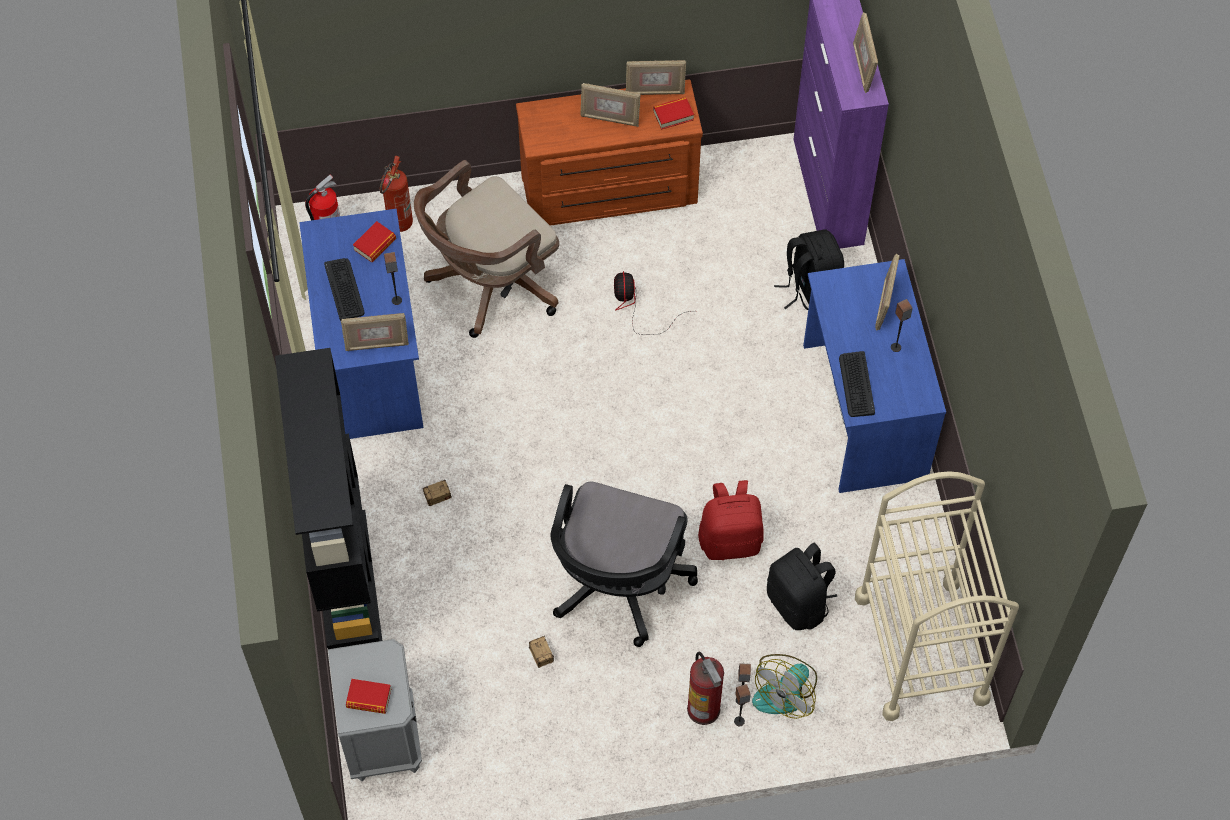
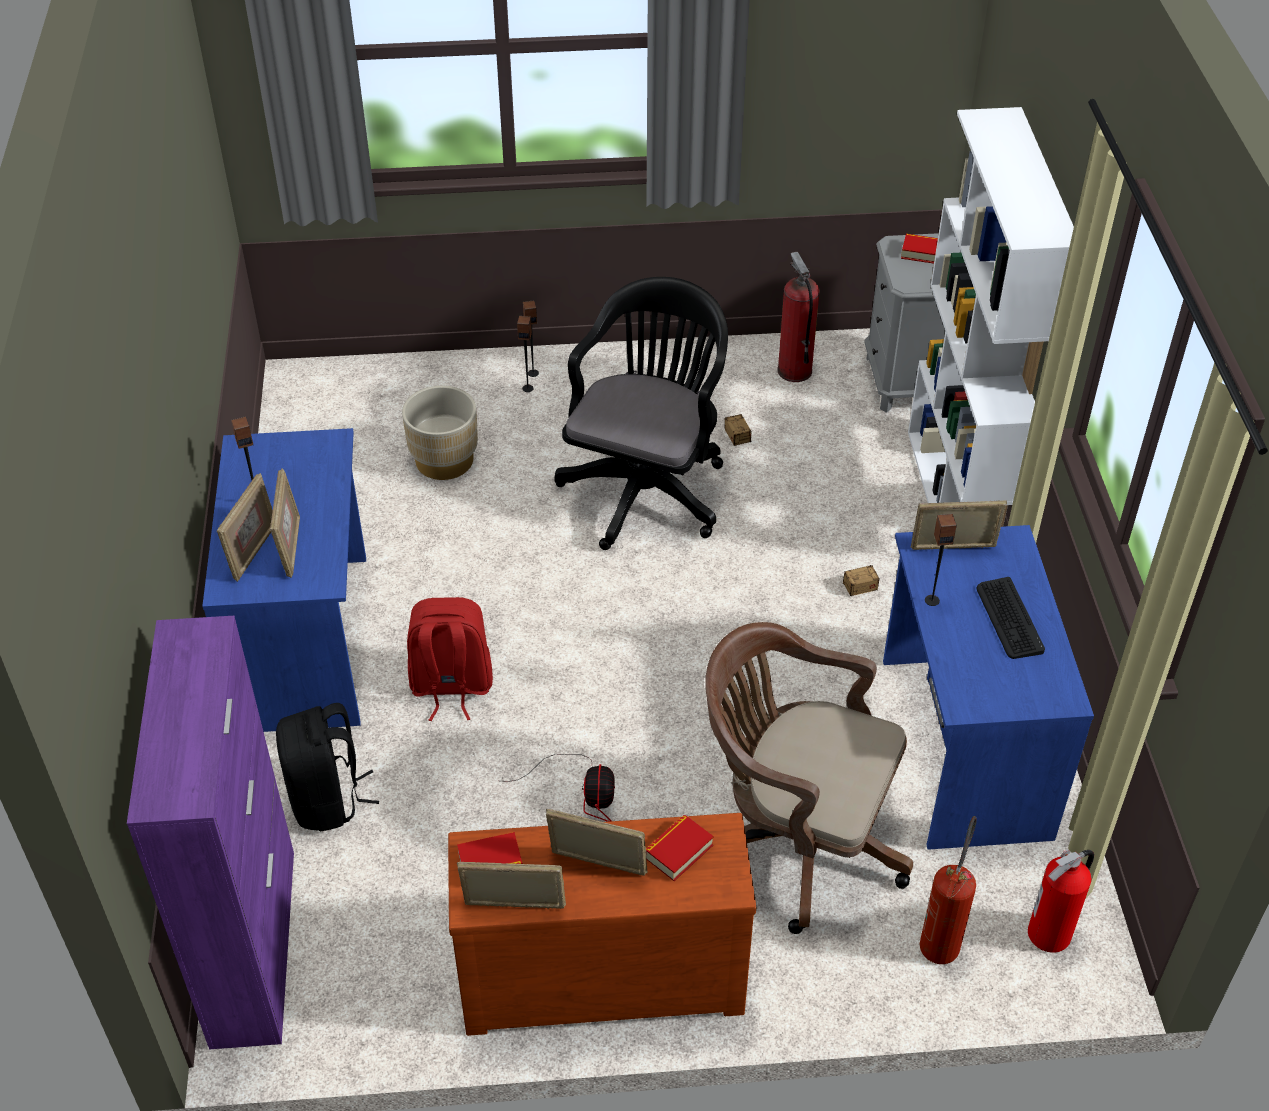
camera: 175 degrees left, 15 degrees down
black bookcase [275,348,382,649] -> white bookcase [908,107,1074,527]
book [353,221,396,262] -> book moved to [646,815,714,881]
brown office chair [414,160,559,338] -> brown office chair turned 120 degrees counterclockwise [705,622,913,934]
fire extinguisher [687,652,724,725] -> fire extinguisher moved to [777,252,820,382]
red backpack [698,480,764,560] -> red backpack moved to [407,597,493,721]
fan [752,654,817,719] -> none
black backpack [767,543,838,630] -> beige planter [402,386,478,480]
keyboard [839,351,875,417] -> none
picture frame [853,12,878,93] -> picture frame moved to [270,468,300,578]
beige cart [855,471,1019,721] -> none

